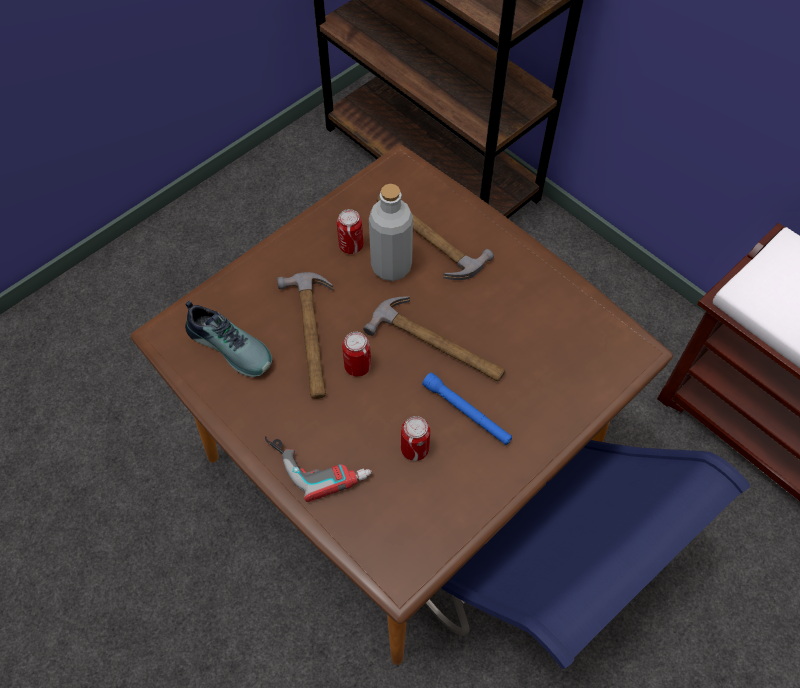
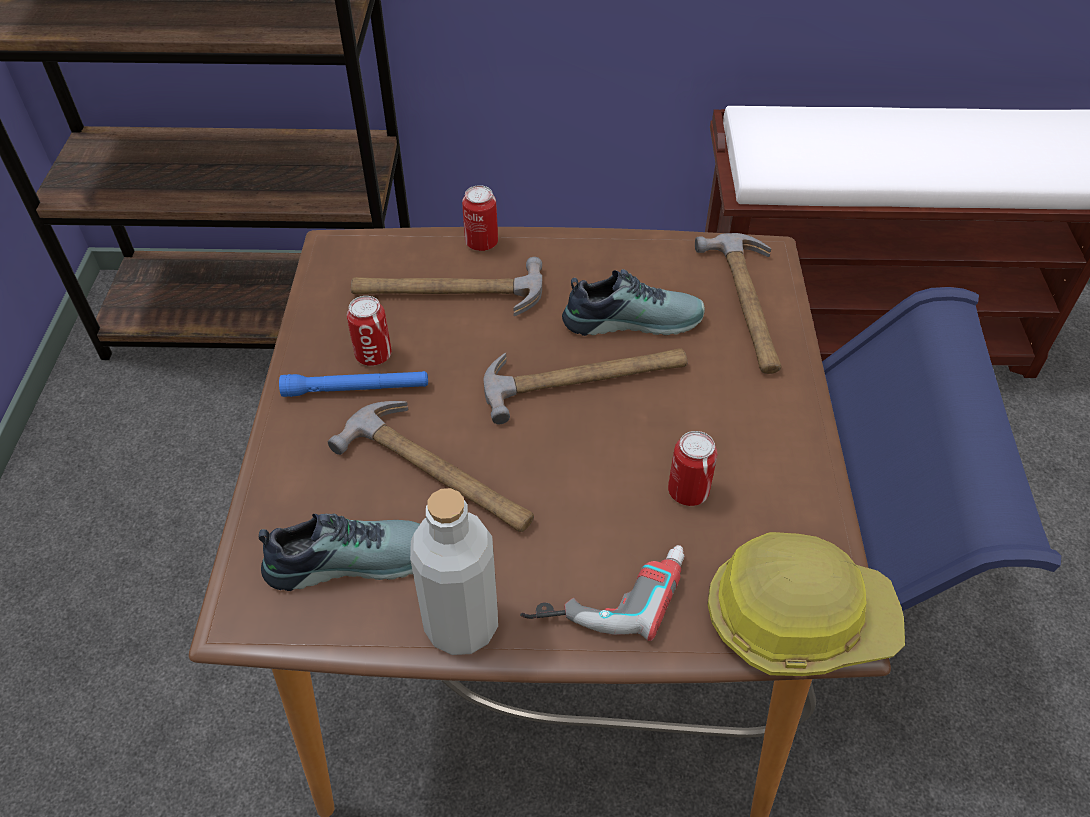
camera: 45 degrees left, 10 degrees down
can [342,332,371,377] -> can moved to [462,185,498,251]
grey bottle [369,184,413,281] -> grey bottle moved to [410,488,498,655]
blue flashlight [422,372,512,445] -> blue flashlight moved to [279,371,428,397]
none -> shoe [562,269,705,336]
none -> hammer [695,233,781,374]
none -> hard hat [707,532,905,676]

